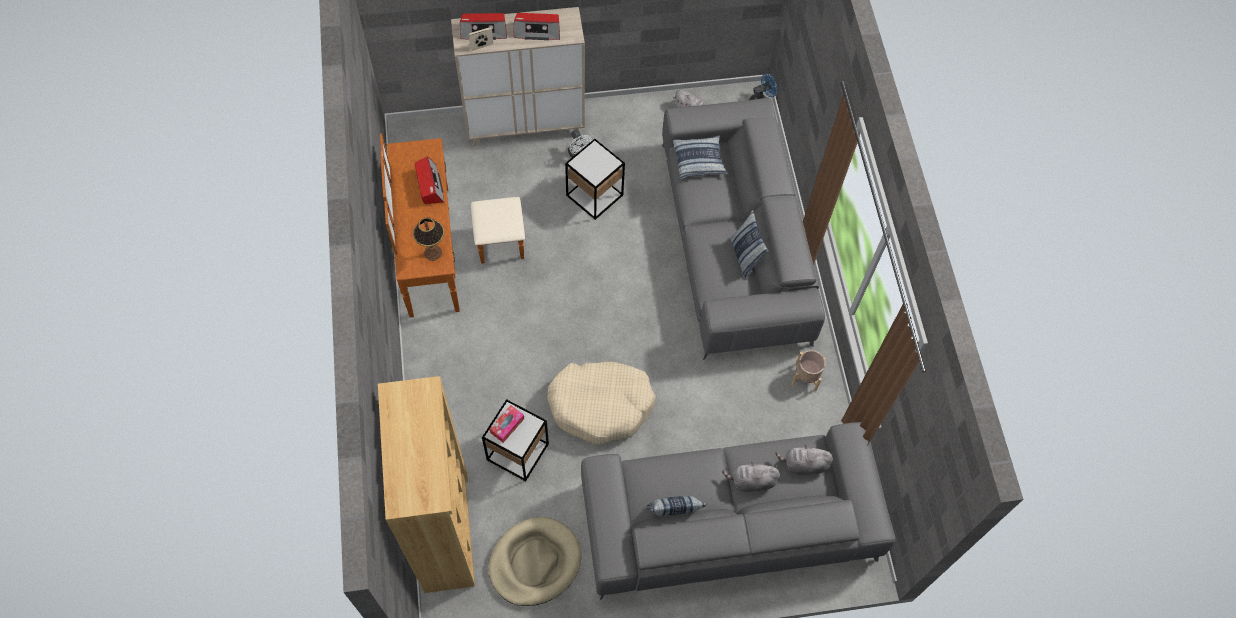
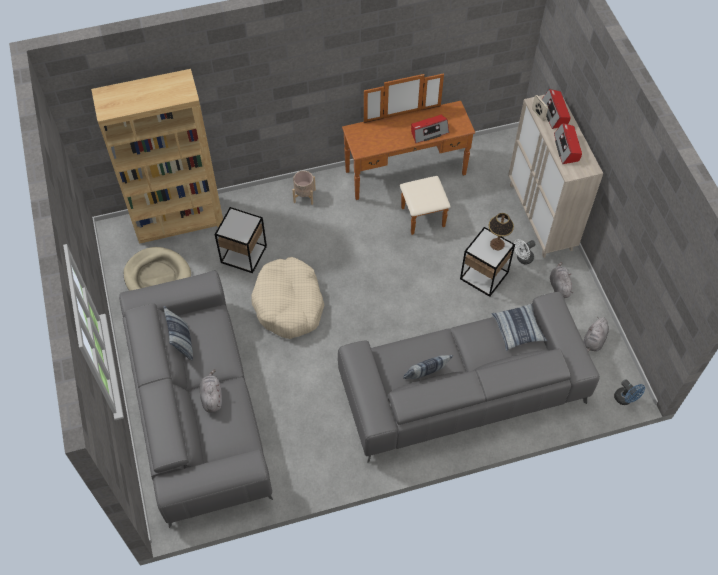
camera: 85 degrees right, 5 degrees down
table lamp [413,217,444,261] -> table lamp moved to [489,213,514,250]
tissue box [490,405,524,443] -> none
grey plush toy [775,444,833,475] -> grey plush toy moved to [550,262,574,298]
beige planter [791,350,826,391] -> beige planter moved to [292,171,316,205]

